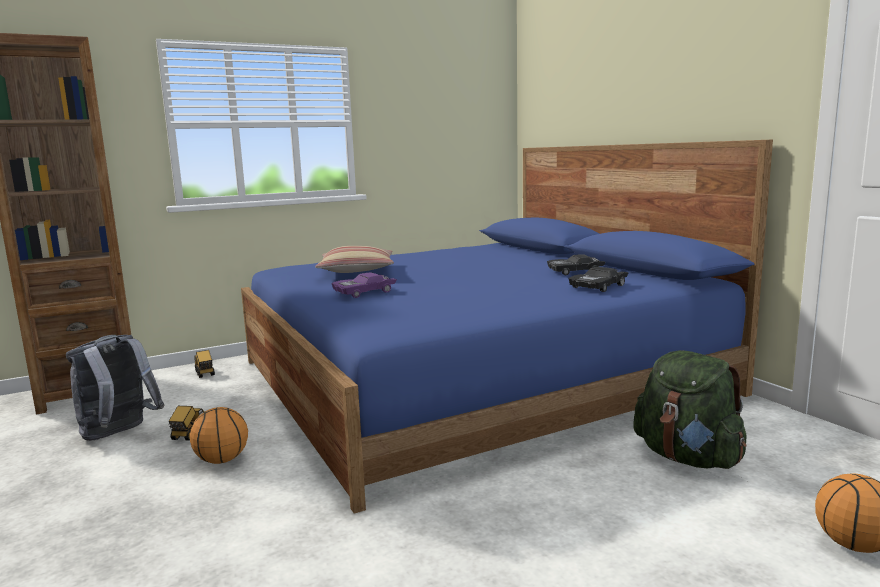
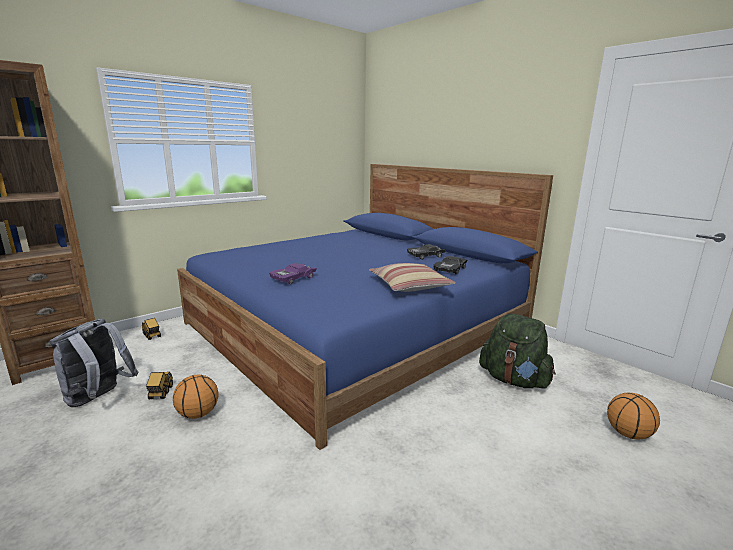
camera: 15 degrees left, 5 degrees up
pillow [315,246,394,273] -> pillow moved to [369,263,456,292]

